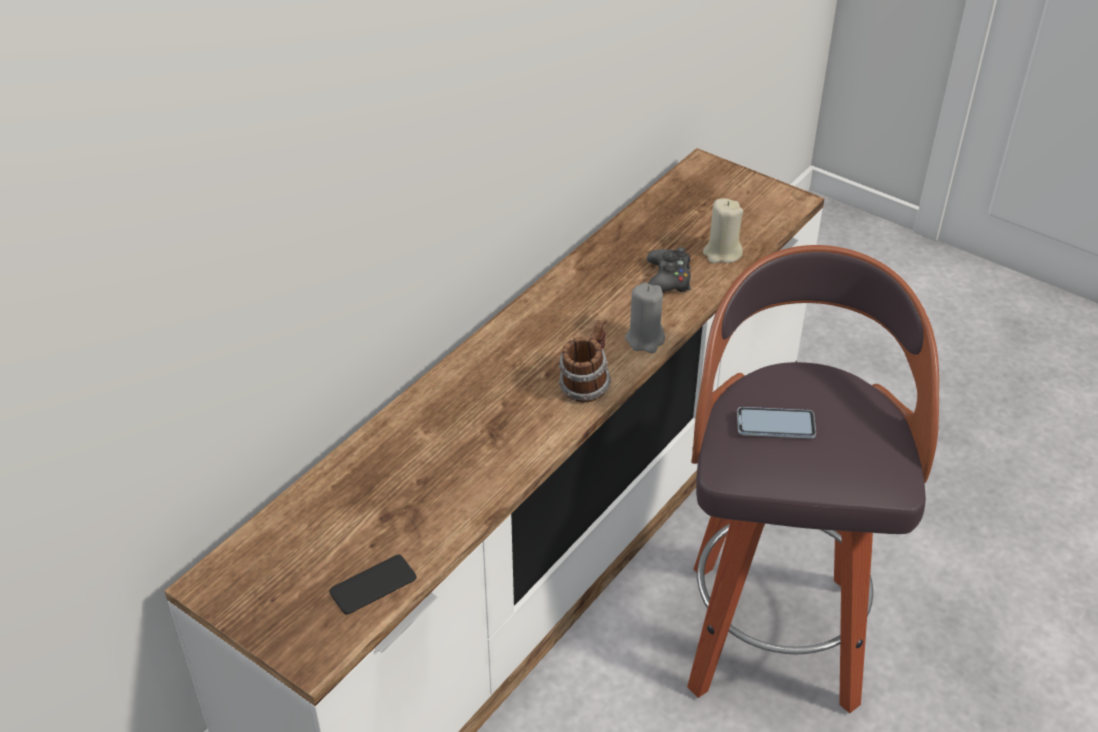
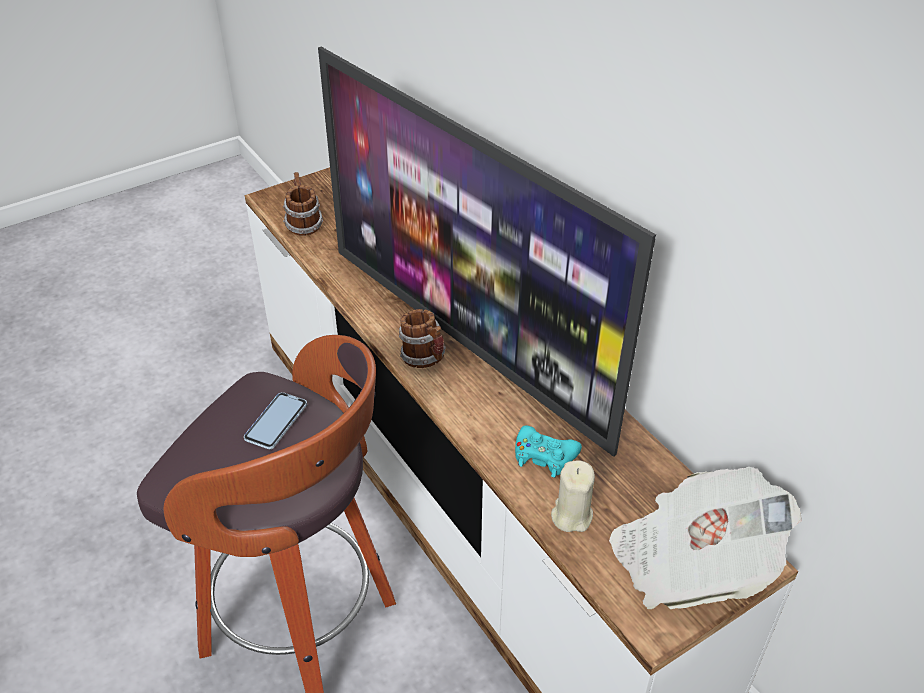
camera: 110 degrees right, 0 degrees up
phone [329,555,417,615] -> mug [283,172,323,236]
grey candle [625,283,665,353] -> none
black game controller [647,247,691,293] -> turquoise game controller [515,425,582,478]
none -> television [318,47,656,457]
none -> newspaper [609,467,802,609]

